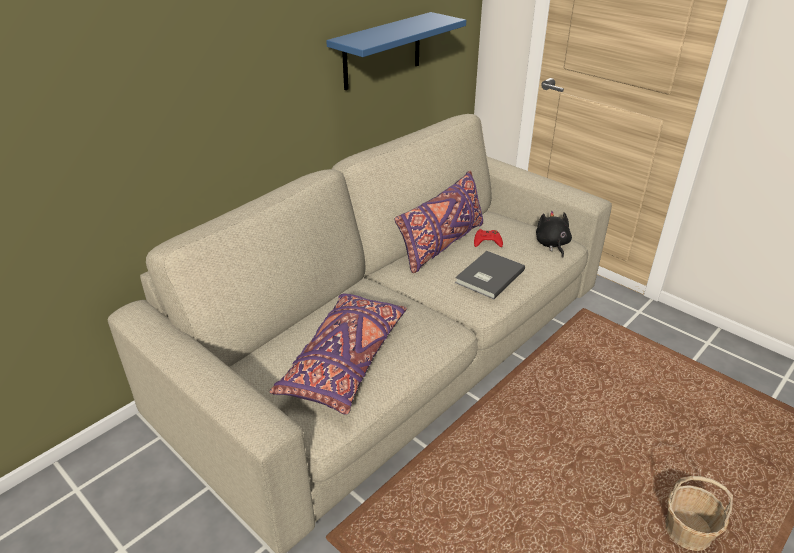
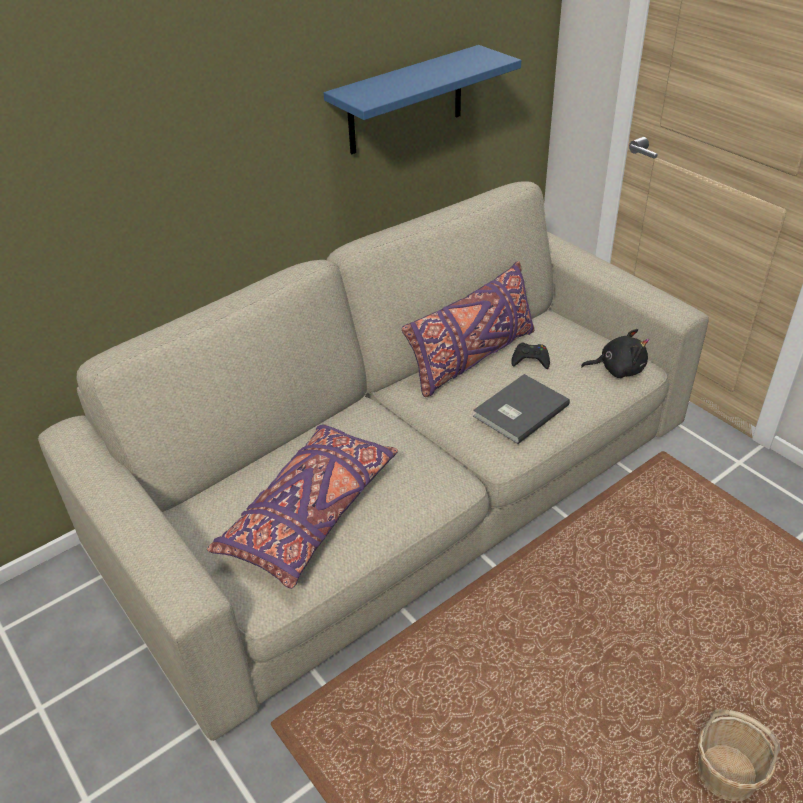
camera: 10 degrees right, 5 degrees up
red game controller [474,229,503,247] -> black game controller [511,342,550,369]
black plush toy [536,211,572,258] -> black plush toy turned 90 degrees clockwise [581,329,649,378]

